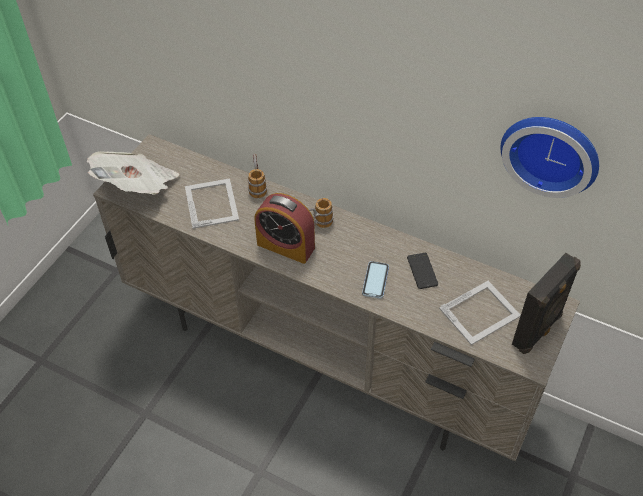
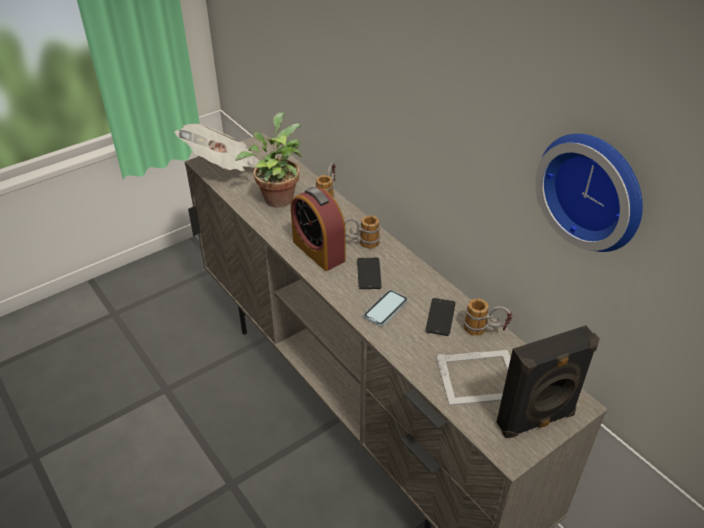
camera: 25 degrees right, 10 degrees down
picture frame [185,178,239,229] -> potted plant [235,112,302,208]
none -> phone [357,258,382,289]
none -> mug [463,298,512,336]

